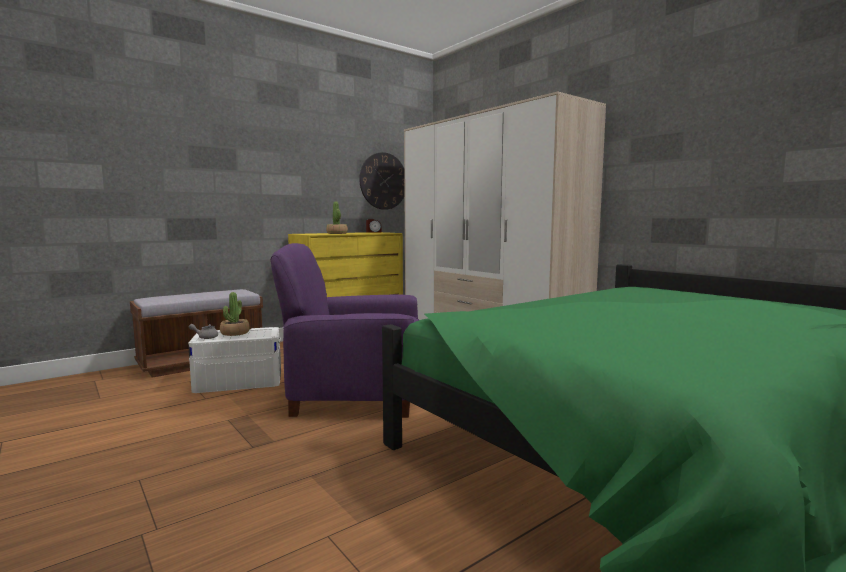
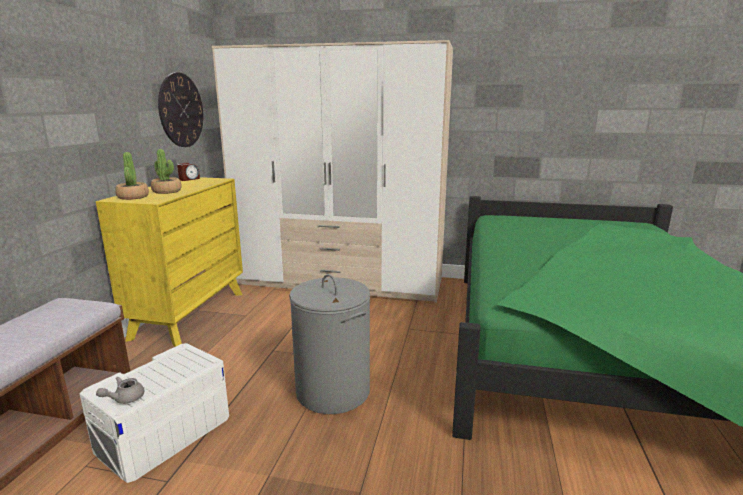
camera: 40 degrees left, 10 degrees up
potted plant [220,292,250,336] -> potted plant moved to [115,152,149,200]
purple armchair [271,243,419,418] -> grey laundry basket [289,274,370,414]

